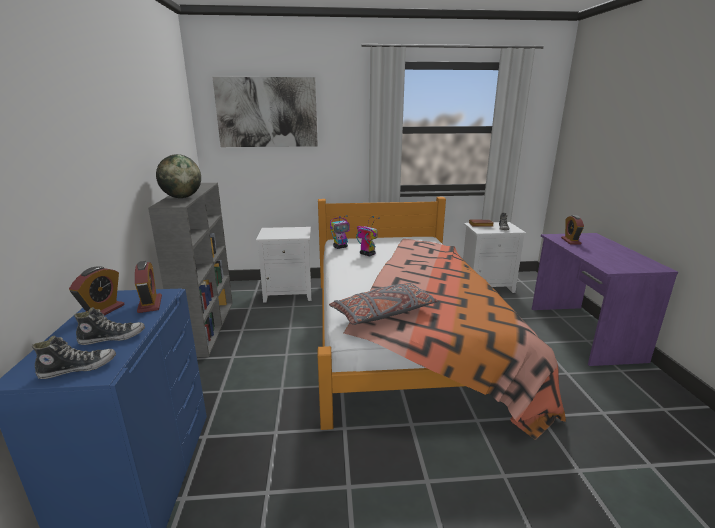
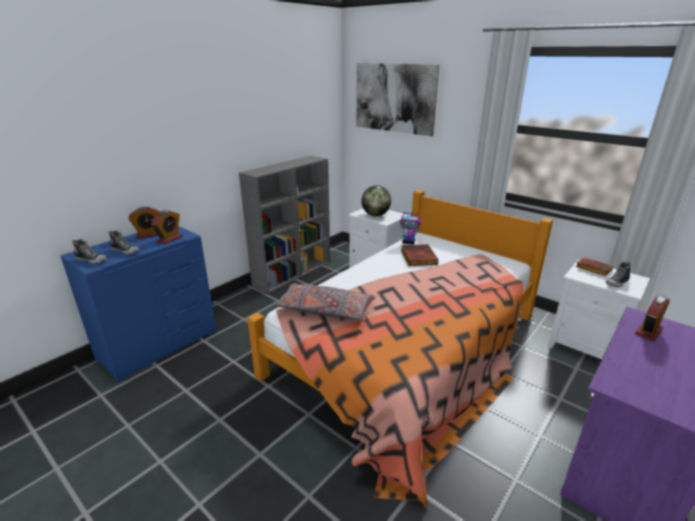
camera: 45 degrees right, 5 degrees up
globe [156,154,201,198] -> globe moved to [362,185,391,216]
toy robot [356,216,380,256] -> book [401,244,438,266]

